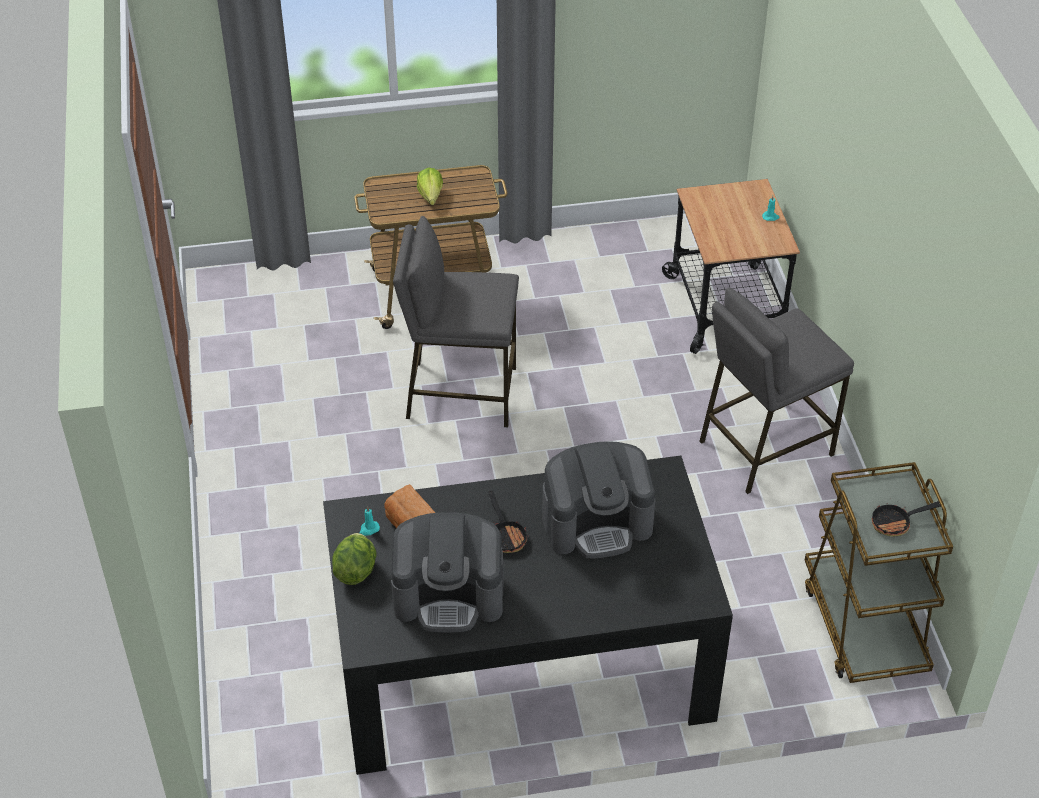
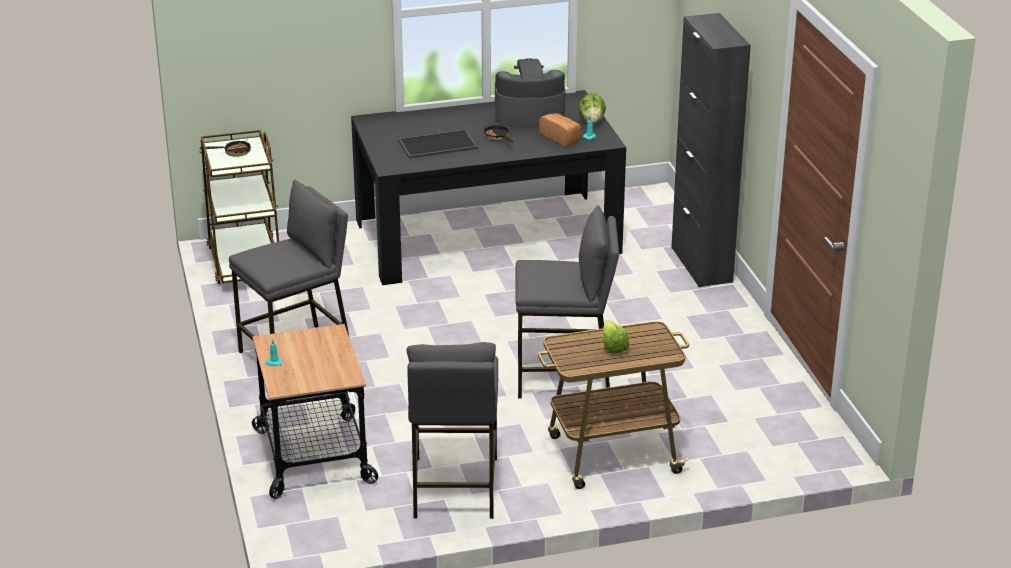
camera: 175 degrees right, 15 degrees down
coffee machine [542,441,655,559] -> tray [398,129,478,159]
none -> grey stool [406,342,498,519]
none -> black cabinet [671,13,751,287]

